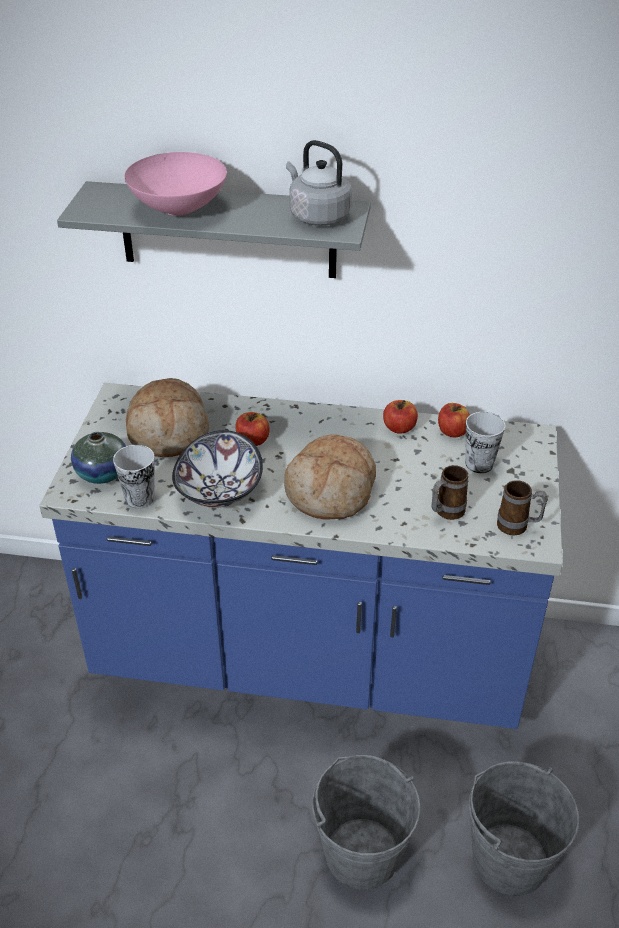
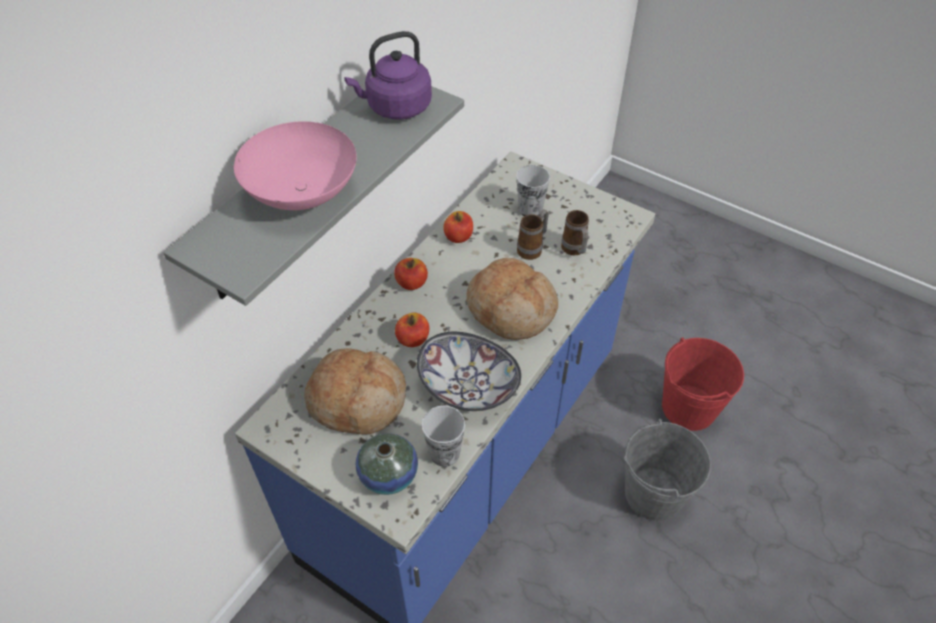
camera: 65 degrees left, 10 degrees up
grey kettle [286,140,352,226] -> purple kettle [344,31,432,120]
apple [438,403,470,437] -> apple moved to [394,258,428,290]
grey bucket [469,761,579,896] -> red bucket [662,337,744,431]
mug [497,480,548,535] -> mug moved to [517,209,549,260]

